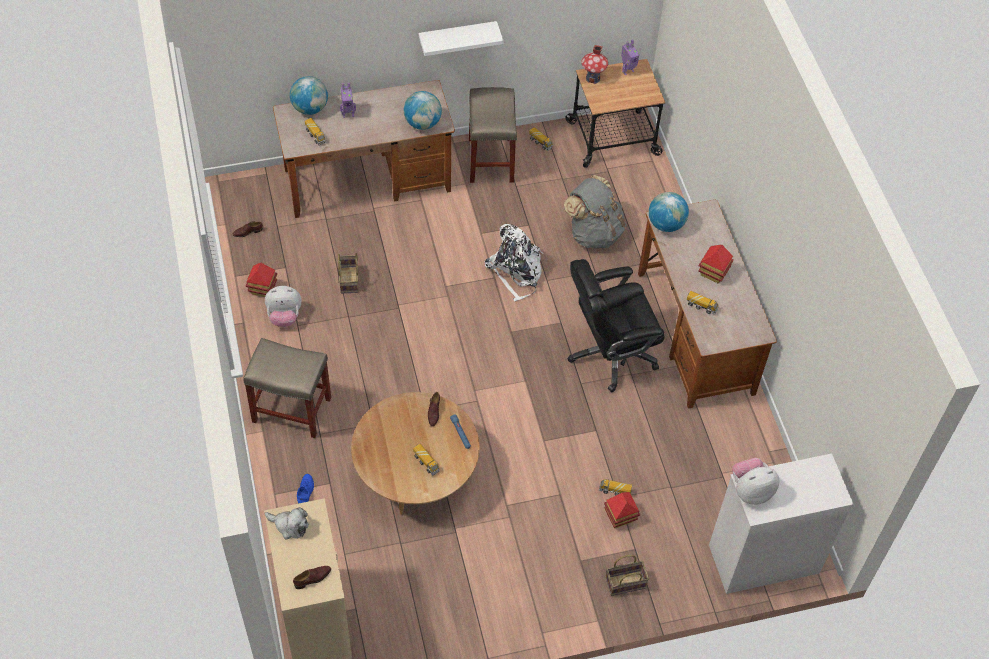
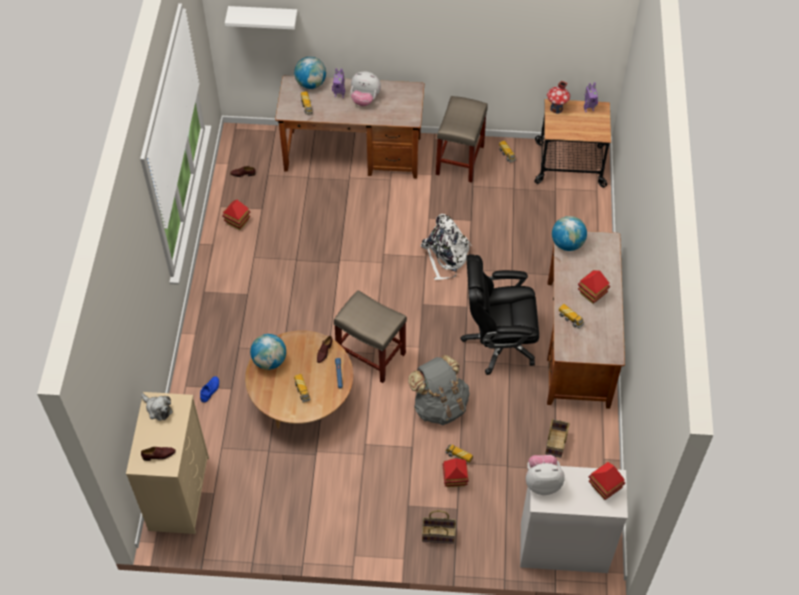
camera: 20 degrees right, 0 degrees up
beige stool [243,338,331,438] -> beige stool moved to [334,290,407,383]
plush toy [265,286,302,327] -> plush toy moved to [351,71,381,106]
basket [338,253,358,293] -> basket moved to [545,419,570,458]
globe [404,91,442,130] -> globe moved to [250,334,286,370]
white shelf [419,21,503,56] -> white shelf moved to [225,6,298,30]
grey backpack [564,175,627,248] -> grey backpack moved to [408,355,470,425]
none -> toy house [589,462,625,500]

